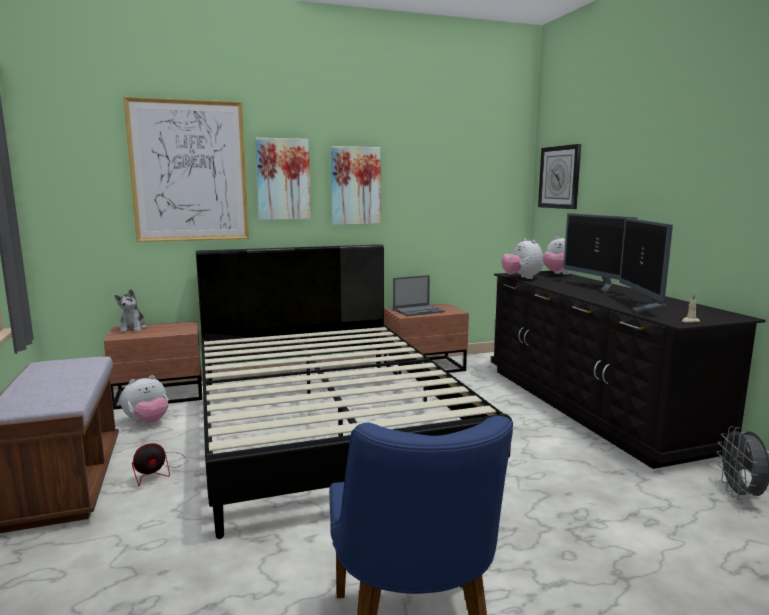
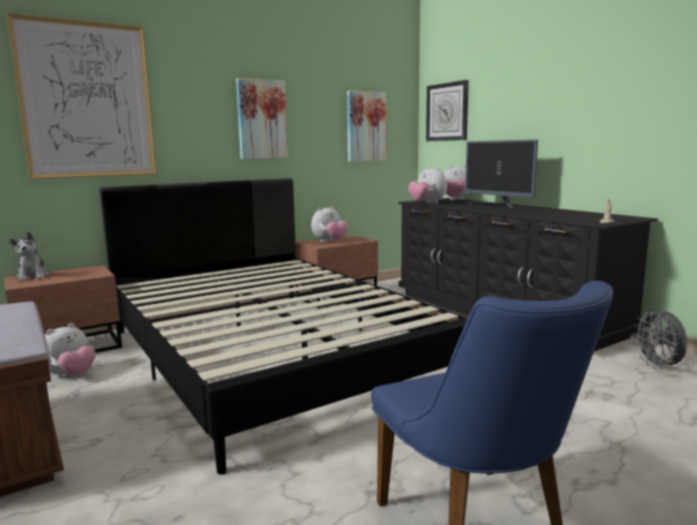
camera: 15 degrees left, 0 degrees up
fan [132,443,188,486] -> none
picture [255,138,311,220] -> picture moved to [347,90,386,162]
laptop [393,275,445,316] -> plush toy [311,206,348,242]
monitor [616,218,673,313] -> none

